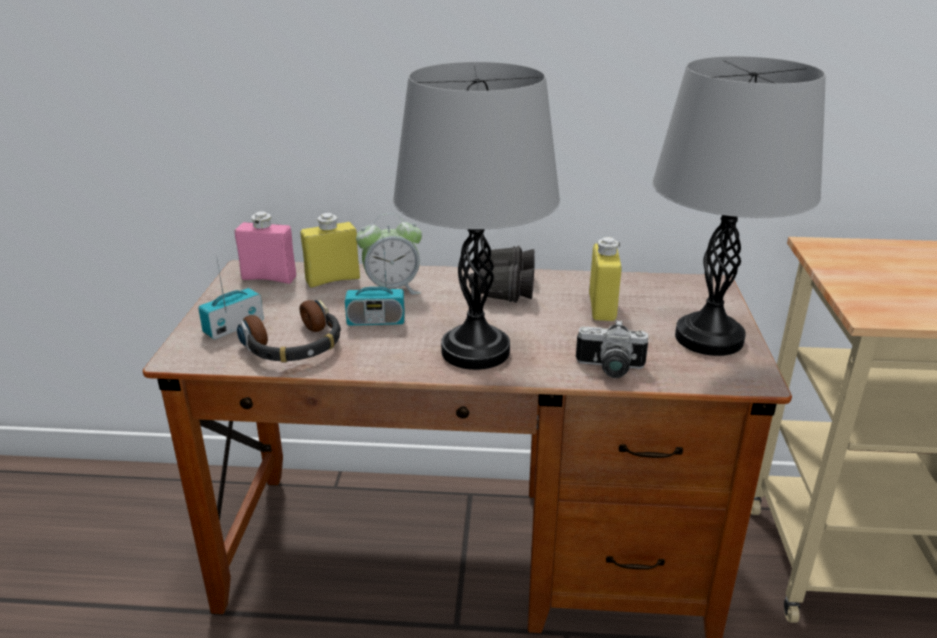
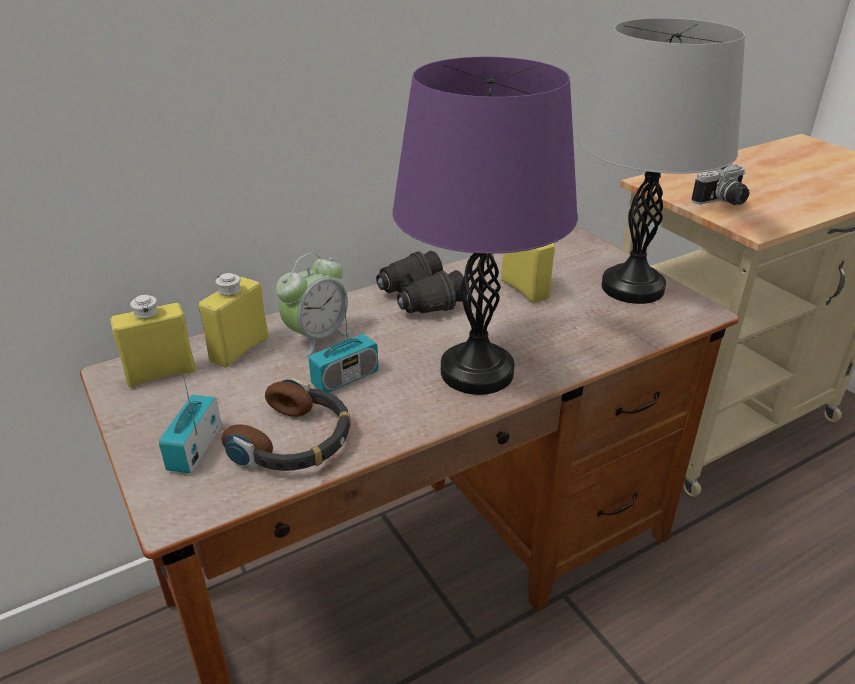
camera: 35 degrees left, 5 degrees up
pink bottle [235,211,296,284] -> yellow bottle [110,295,196,388]
grey table lamp [393,62,560,370] -> purple table lamp [392,57,578,395]
camera [576,320,648,378] -> camera moved to [692,164,749,205]

